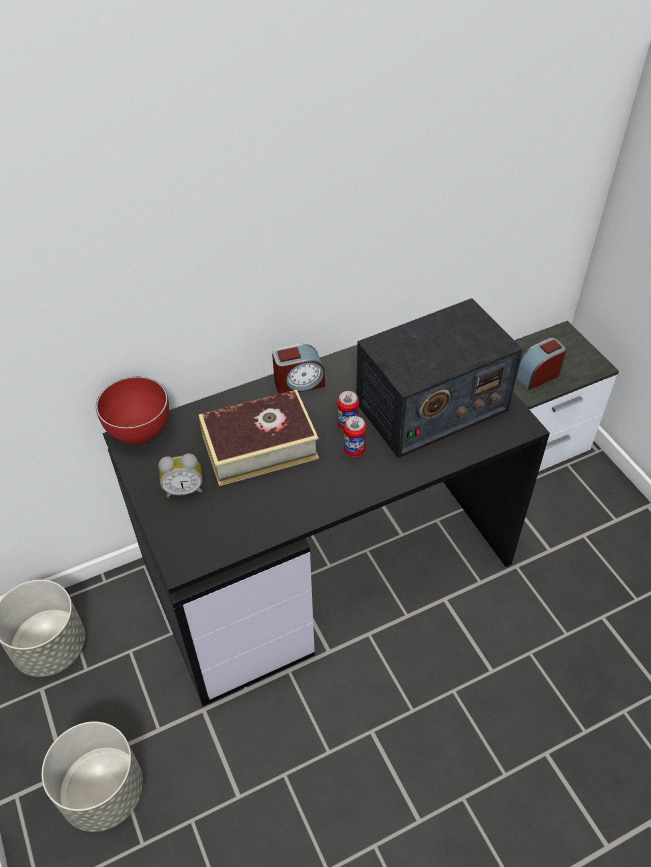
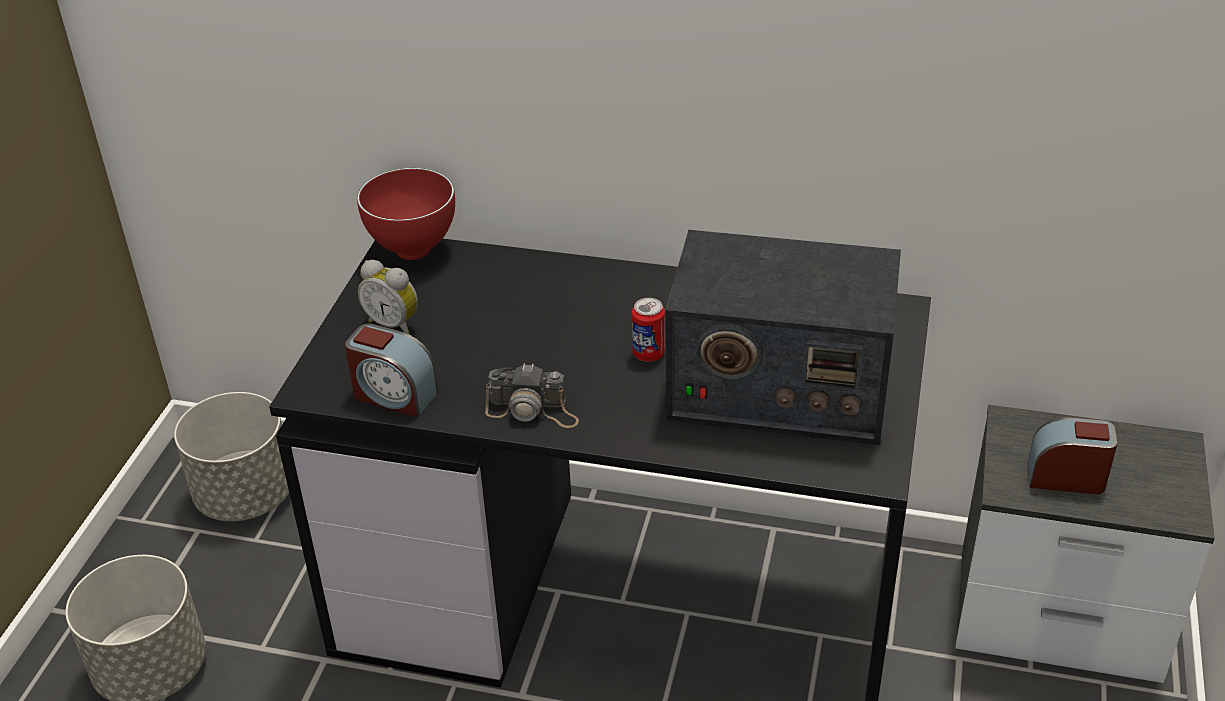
camera: 40 degrees right, 10 degrees down
book [199,390,319,486] -> none
alarm clock [272,344,325,394] -> alarm clock moved to [345,324,438,417]
can [344,416,366,457] -> none
none -> camera [485,363,579,428]

